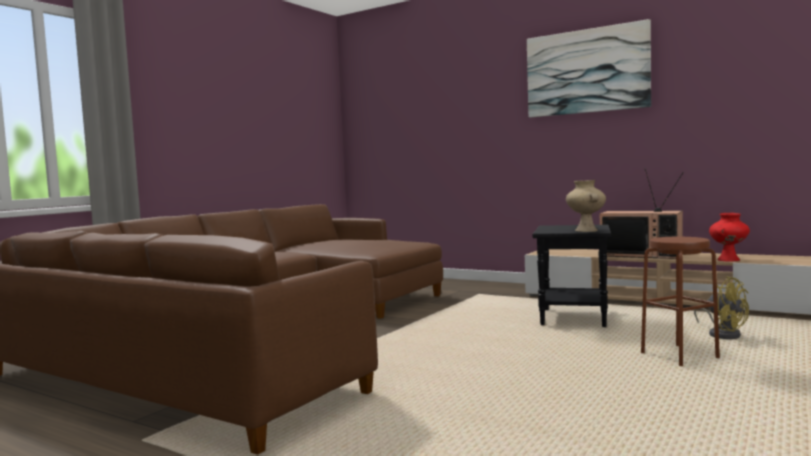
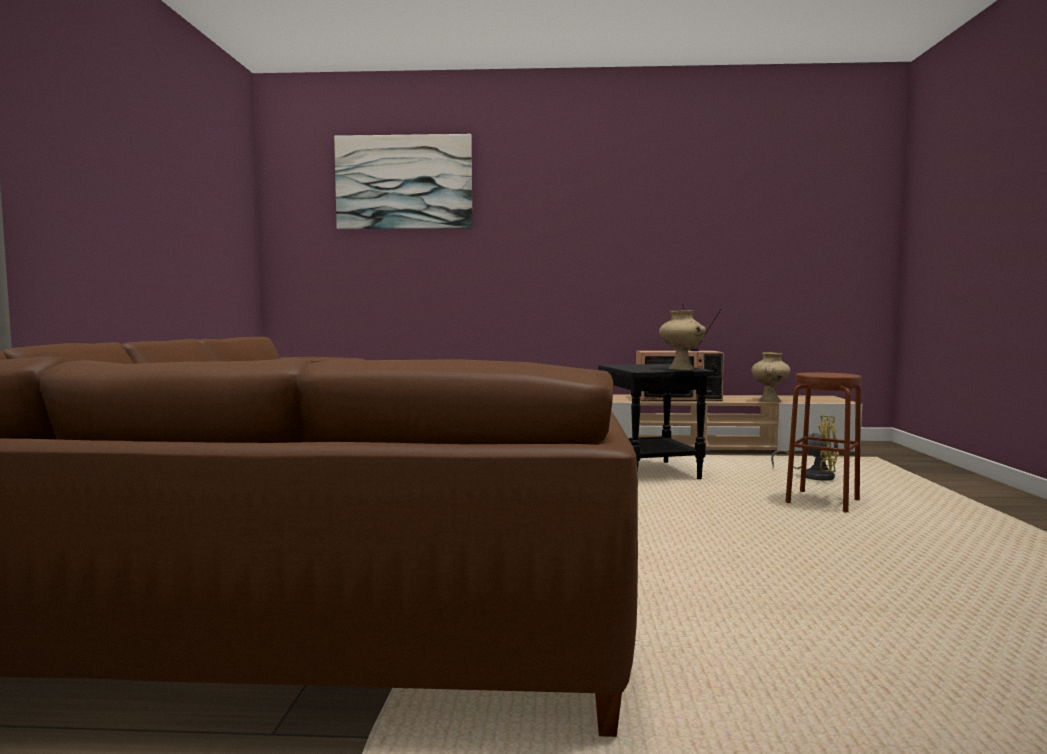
camera: 30 degrees left, 0 degrees up
picture [527,19,651,117] -> picture moved to [334,134,472,229]
red vase [709,213,750,261] -> beige vase [751,352,791,402]

